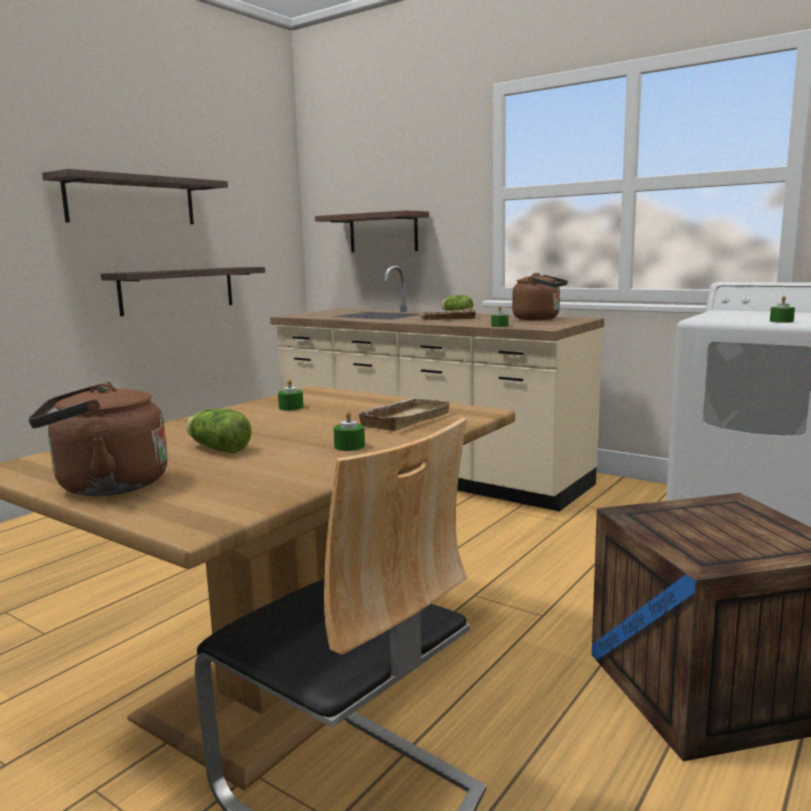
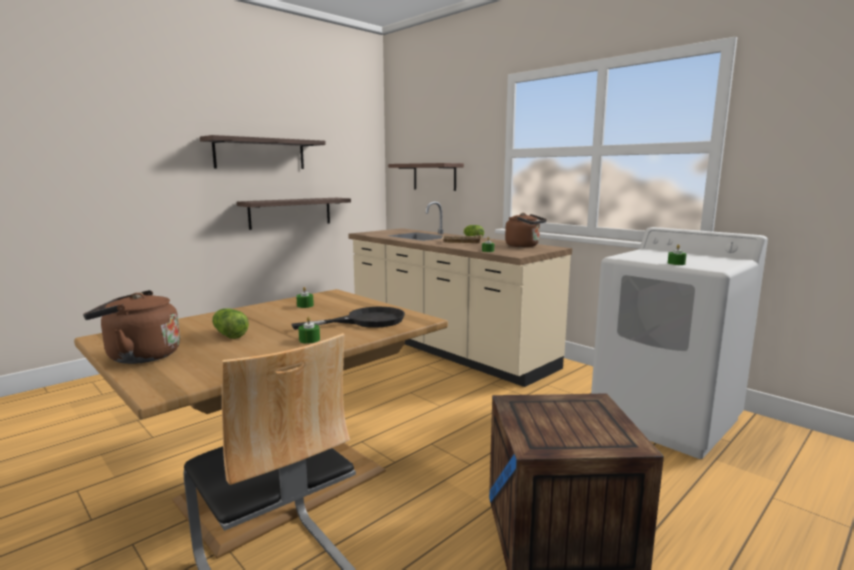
camera: 10 degrees right, 0 degrees up
beige tray [355,398,452,431] -> black frying pan [292,307,405,330]

